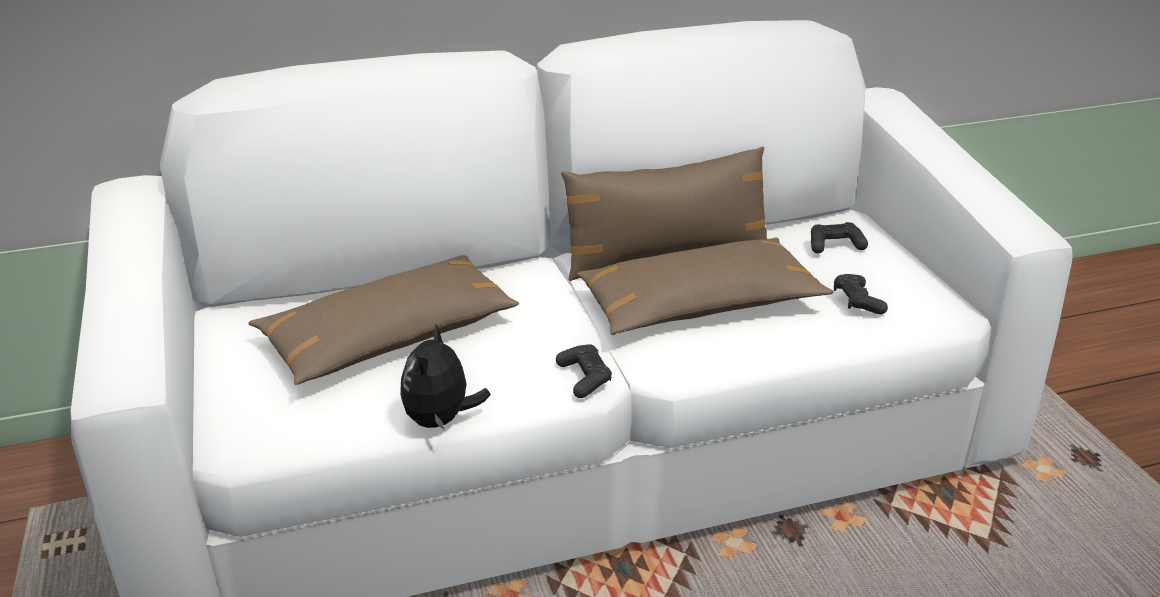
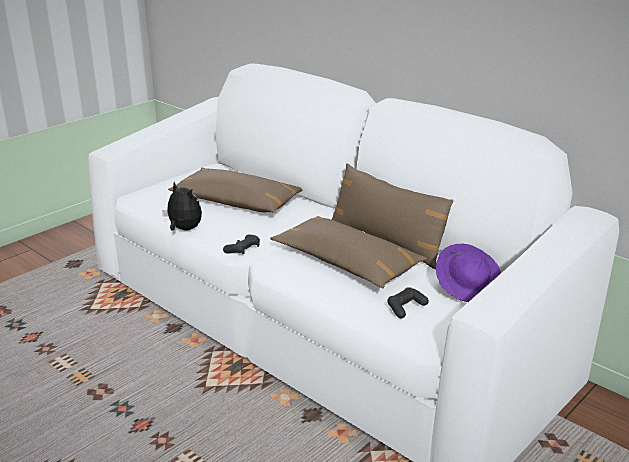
camera: 60 degrees right, 5 degrees down
plush toy [400,323,491,431] -> plush toy turned 60 degrees clockwise [162,182,202,231]
black game controller [811,222,868,253] -> purple hat [436,244,501,302]

